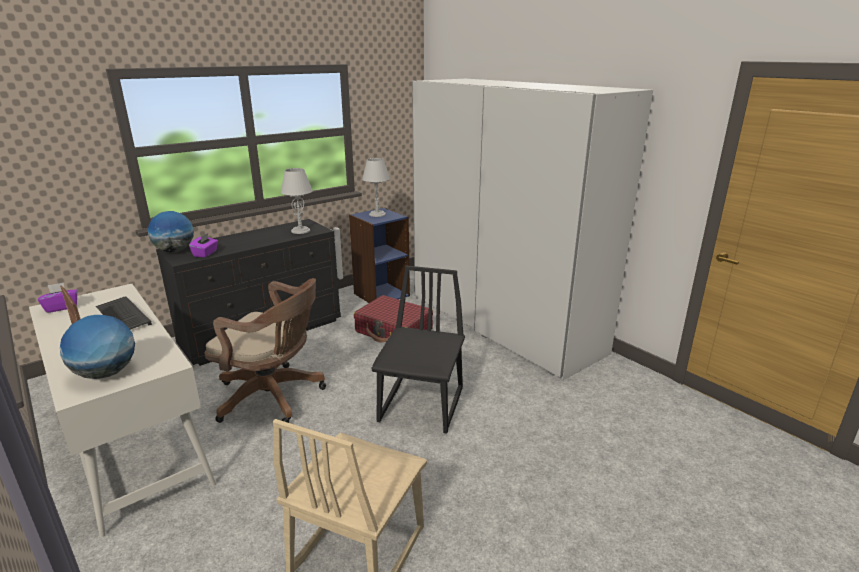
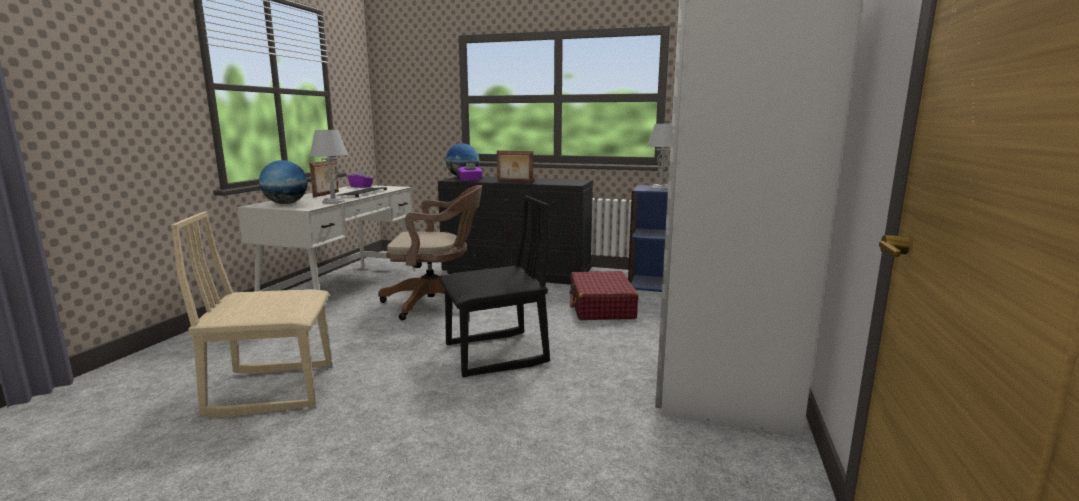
camera: 55 degrees right, 10 degrees down
brown office chair [204,278,326,423] -> brown office chair turned 75 degrees counterclockwise [378,185,482,321]
grey table lamp [281,168,313,234] -> grey table lamp moved to [310,130,348,203]
none -> picture frame [497,150,533,183]

